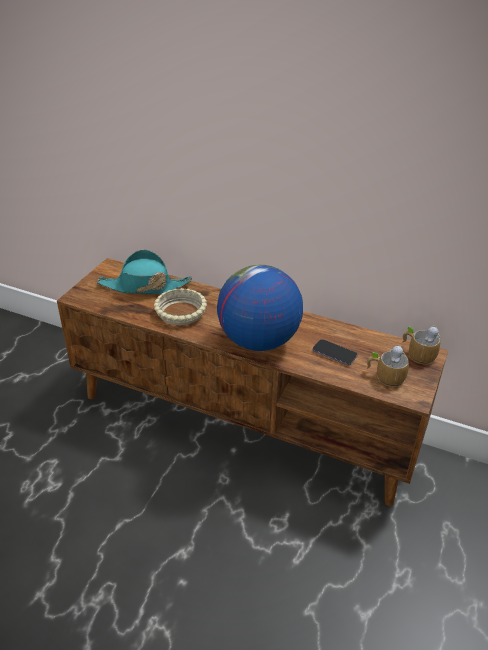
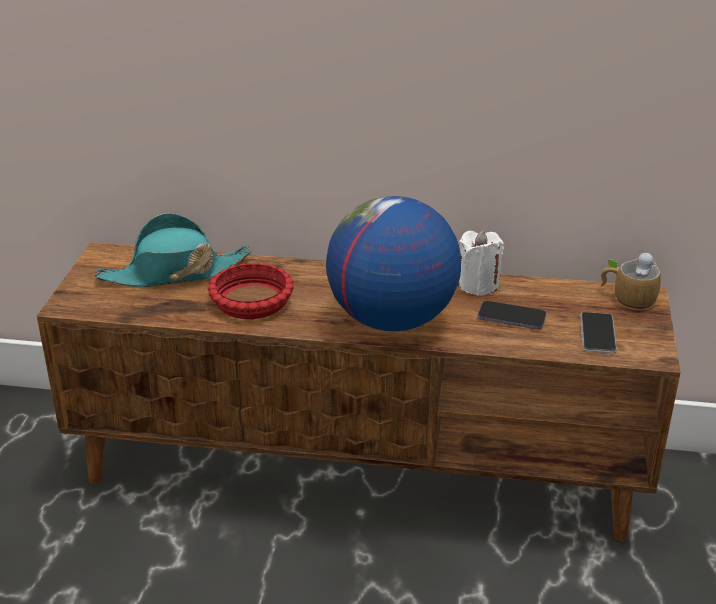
camera: 15 degrees left, 5 degrees down
beige bowl [154,288,207,325] -> red bowl [208,263,294,319]
mug [367,345,409,387] -> phone [580,312,617,353]
none -> white candle [458,230,504,296]

